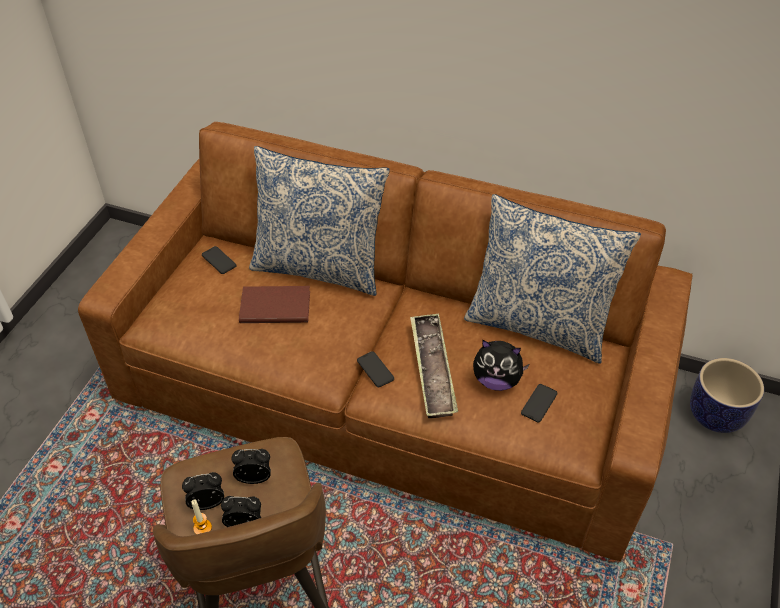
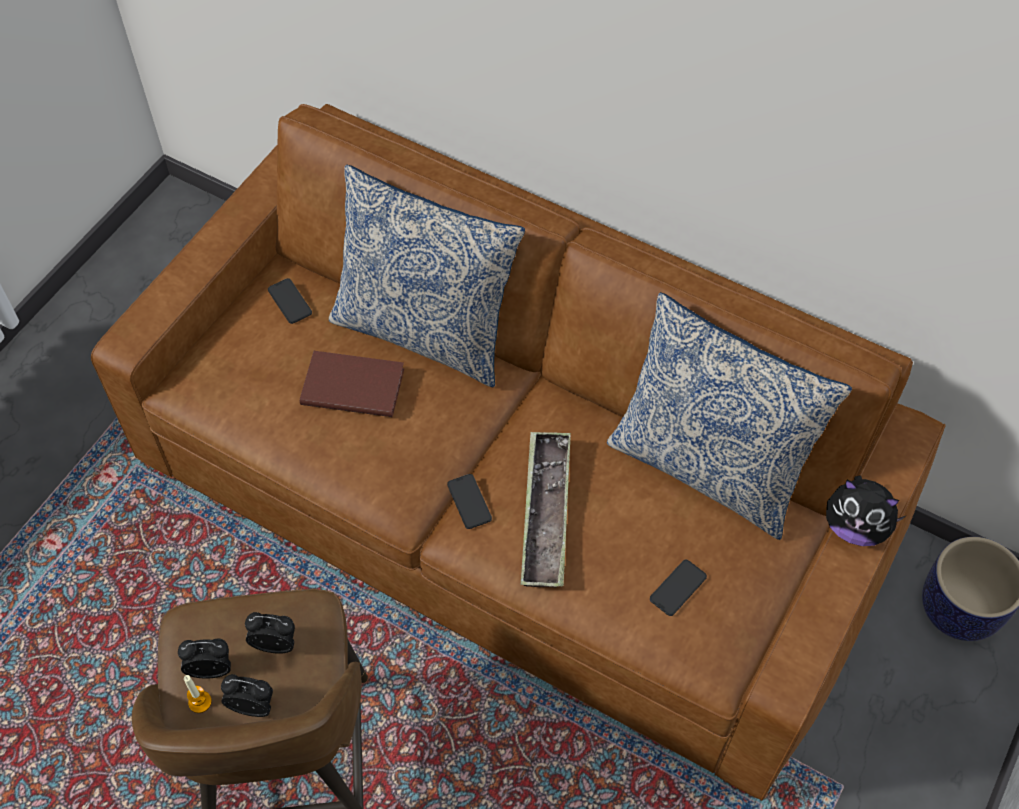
camera: 10 degrees right, 10 degrees up
plush toy [473,340,530,391] -> plush toy moved to [826,476,907,546]

